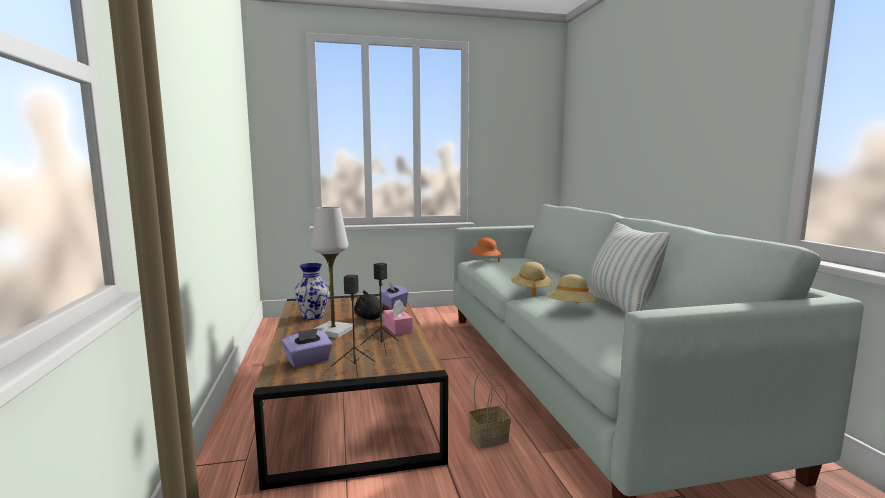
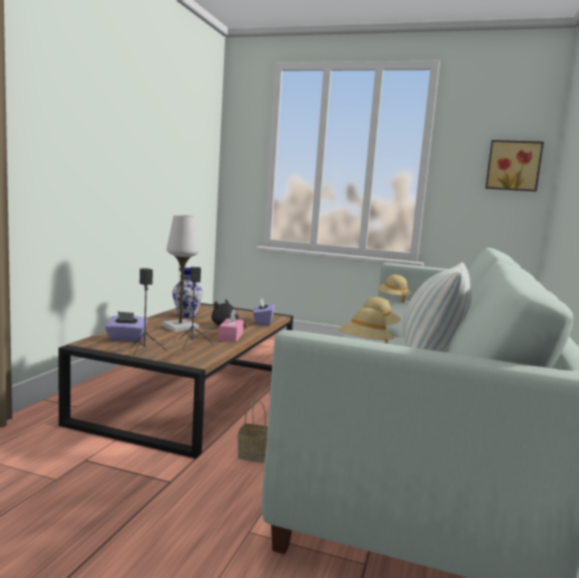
camera: 30 degrees right, 0 degrees up
orange hat [469,238,502,262] -> beige hat [376,275,413,303]
none -> picture [485,140,544,192]

